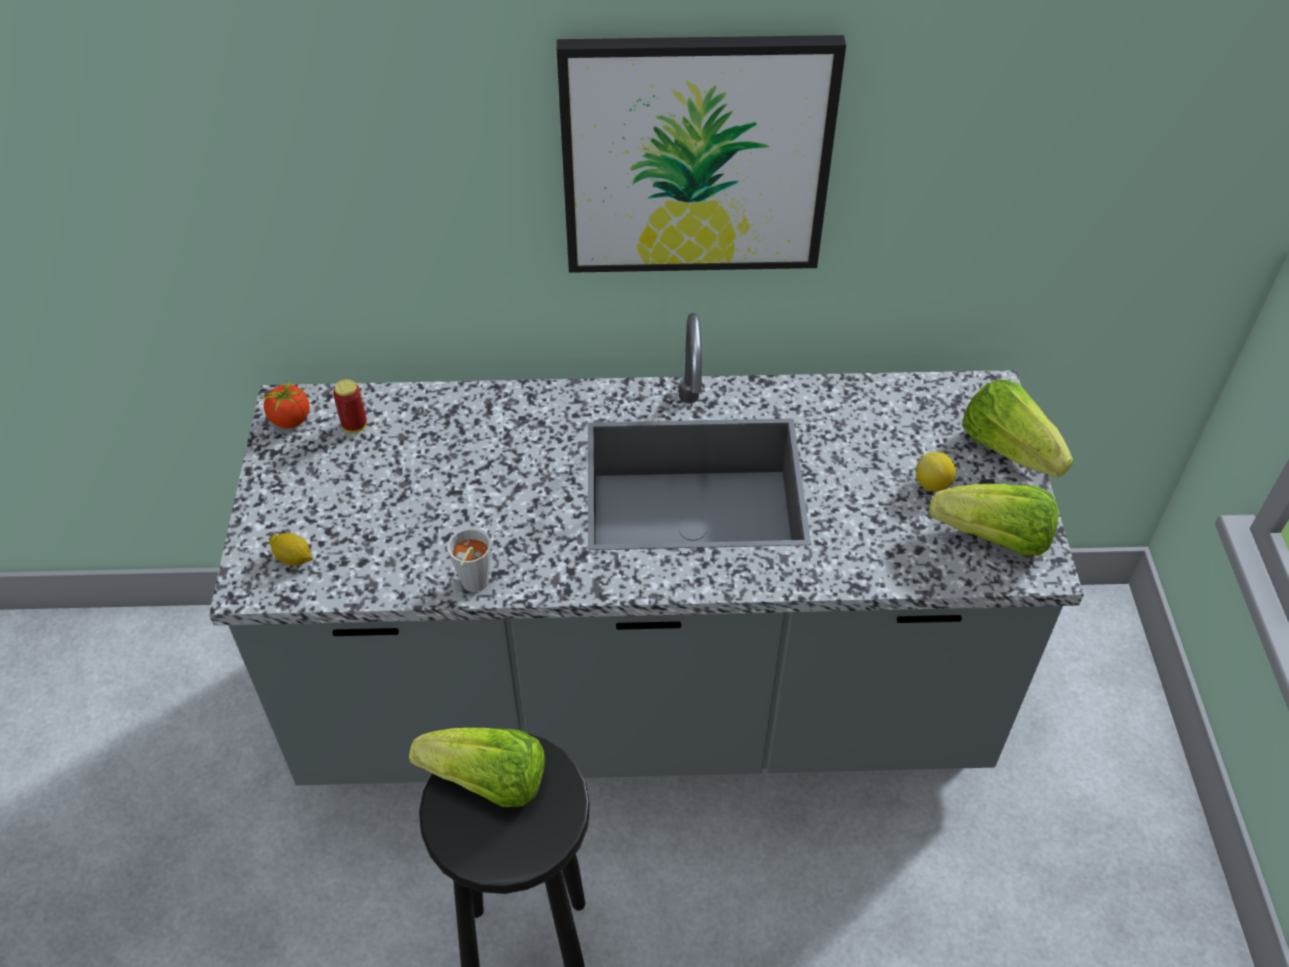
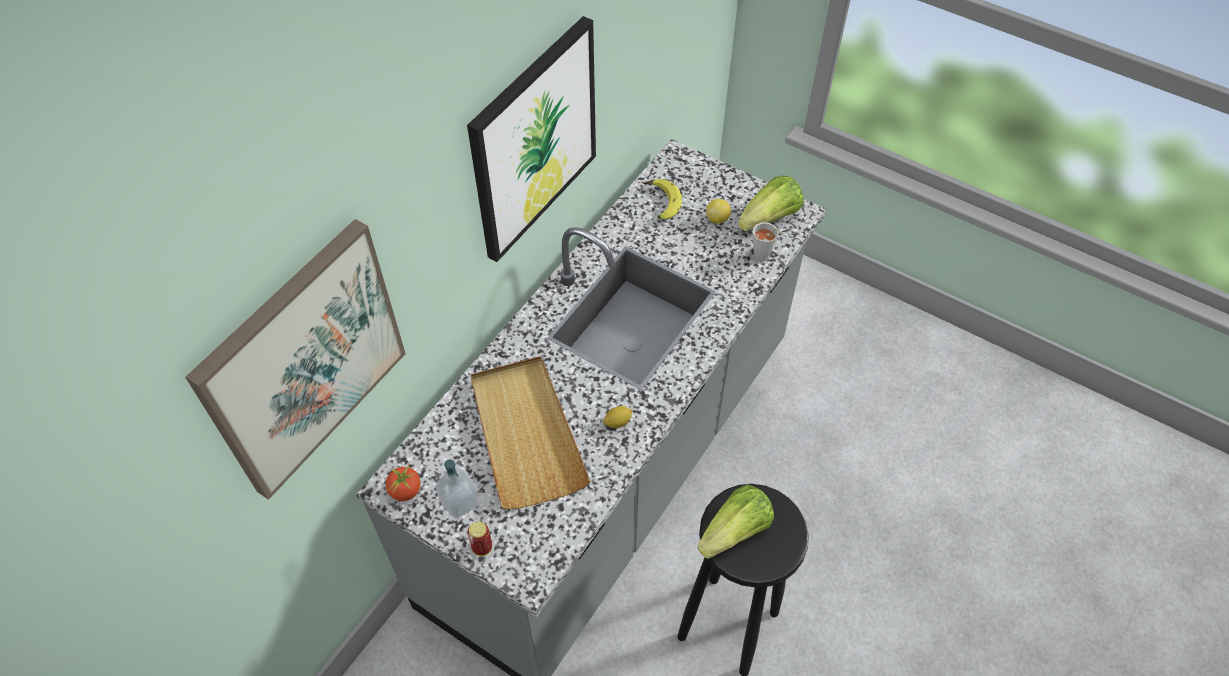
camera: 55 degrees left, 5 degrees up
lemon [269,533,313,566] -> lemon moved to [603,406,633,428]
can [333,379,367,433] -> can moved to [467,521,492,556]
grey cup [447,528,491,592] -> grey cup moved to [753,222,786,262]
lettuce [962,379,1073,477] -> none
none -> picture [185,219,406,500]
none -> soap dispenser [435,459,480,519]
none -> beige tray [471,356,591,509]
none -> banana [643,179,682,220]

